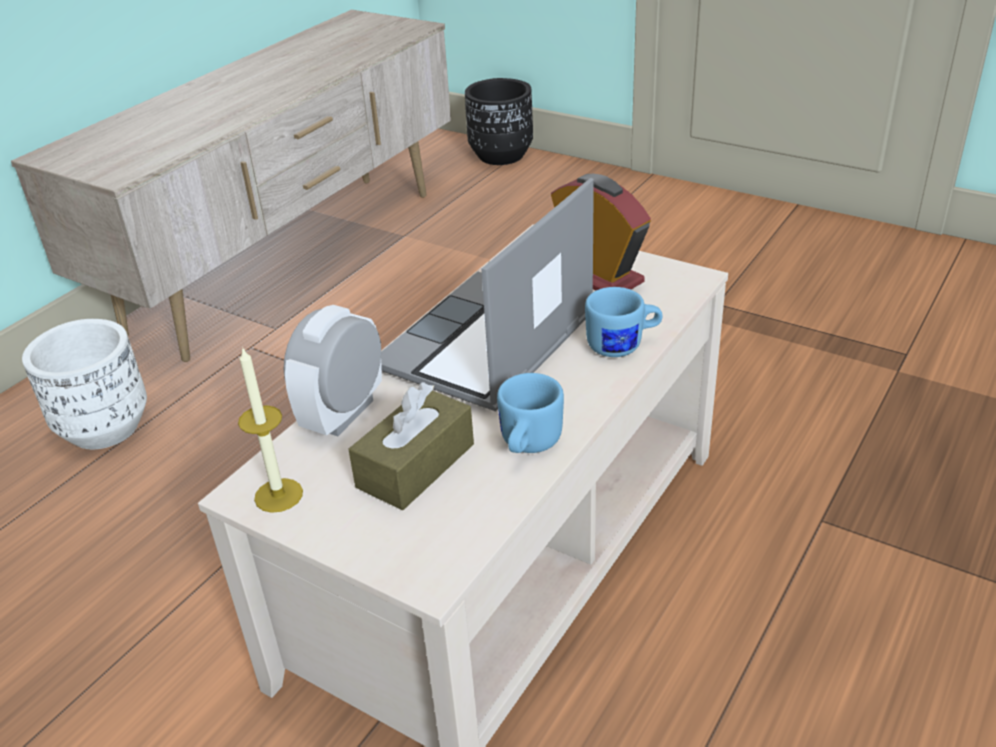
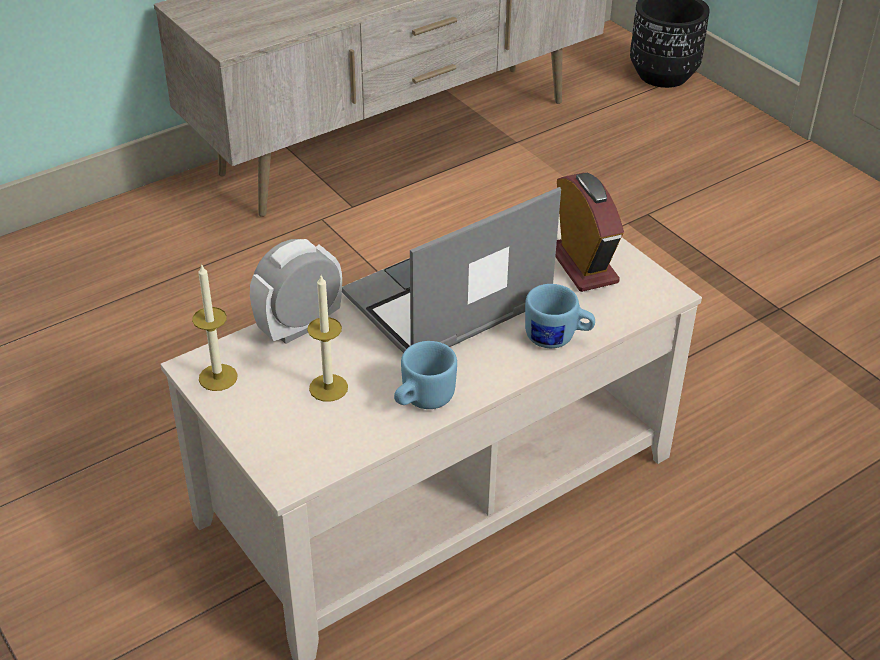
camera: 20 degrees right, 5 degrees up
white planter [22,319,147,449] -> none
brown tissue box [348,382,474,510] -> candle [307,275,348,402]

